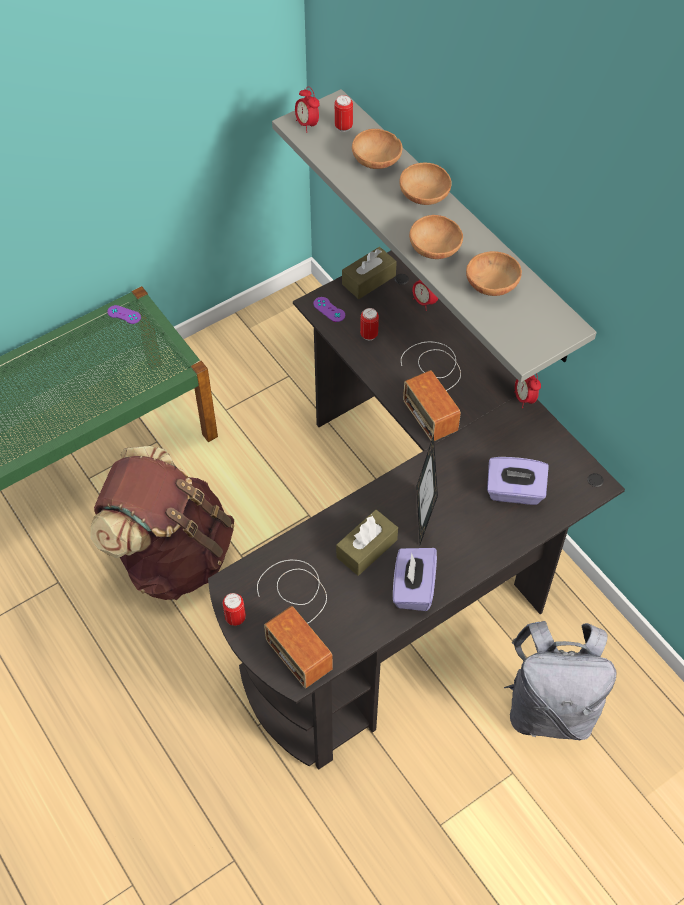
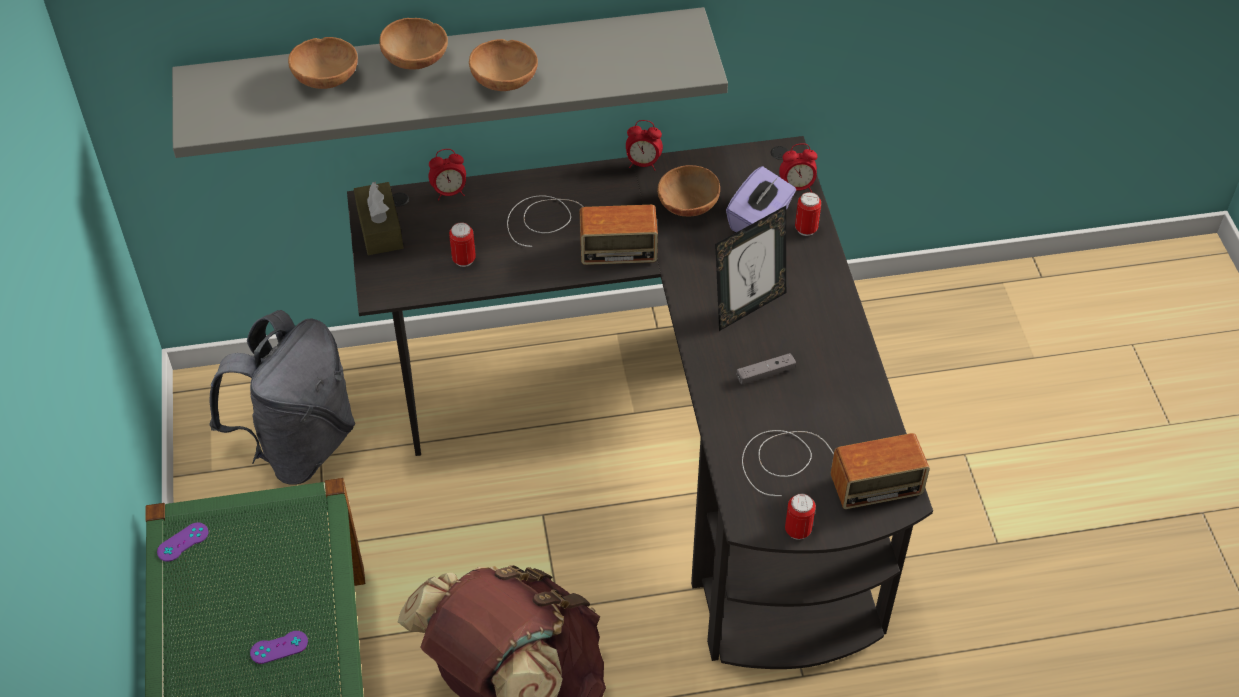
camera: 65 degrees left, 5 degrees down
alarm clock [295,86,320,133] -> alarm clock moved to [779,143,817,192]
purple game controller [313,297,345,322] -> purple game controller moved to [250,631,308,664]
can [335,95,353,132] -> can moved to [795,192,821,236]
brown tissue box [336,510,398,576] -> grey game controller [737,353,796,384]
purple tissue box [393,548,437,611] -> none
picture frame [416,434,438,544] -> picture frame turned 60 degrees counterclockwise [715,206,786,331]
brown bowl [466,251,522,296] -> brown bowl moved to [657,165,720,217]
grey backpack [504,621,616,740] -> grey backpack moved to [209,310,355,485]

